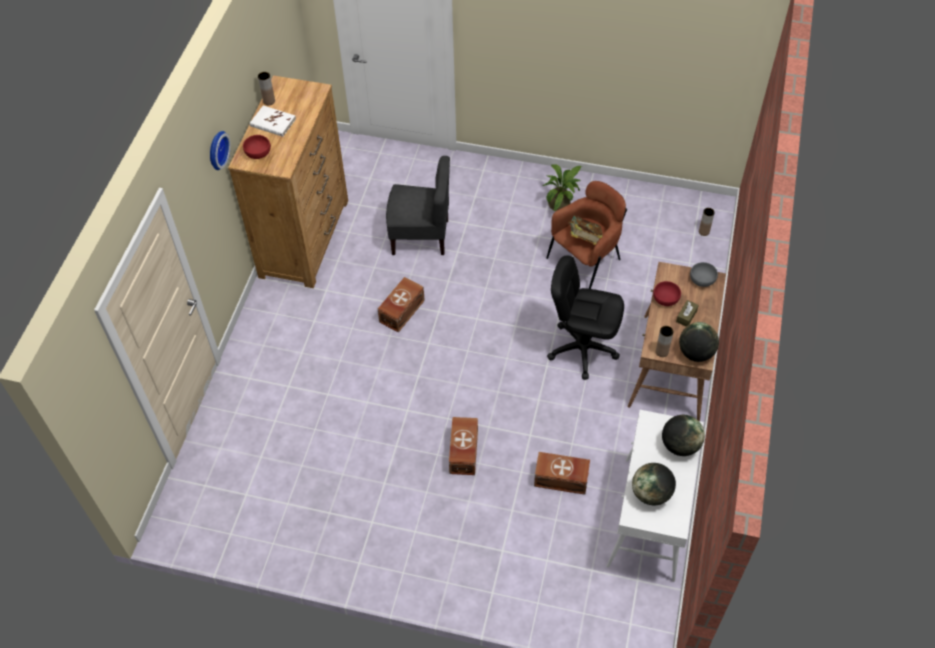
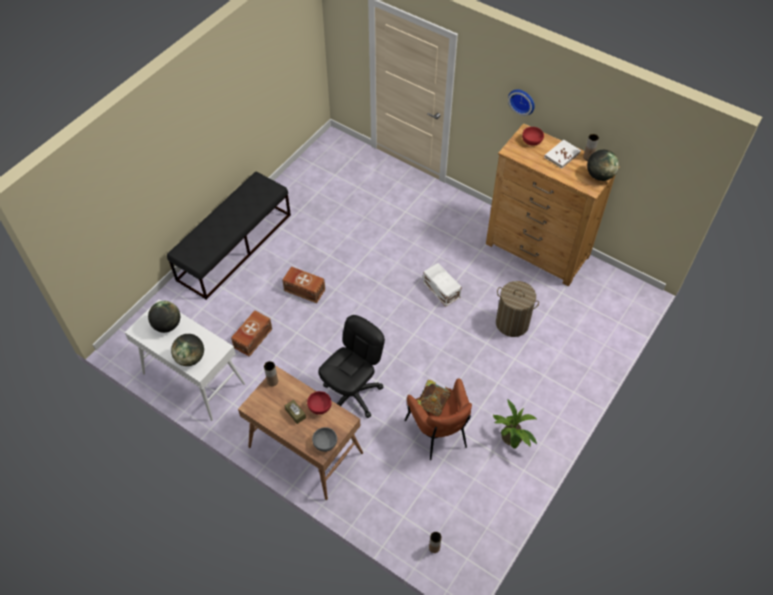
camera: 110 degrees right, 0 degrees up
brown storage box [378,277,425,333] -> white storage box [423,263,462,306]
grey chair [386,156,450,255] -> laundry basket [496,281,539,337]
globe [679,322,719,362] -> globe moved to [587,150,619,181]
none -> black bench [167,171,291,300]

